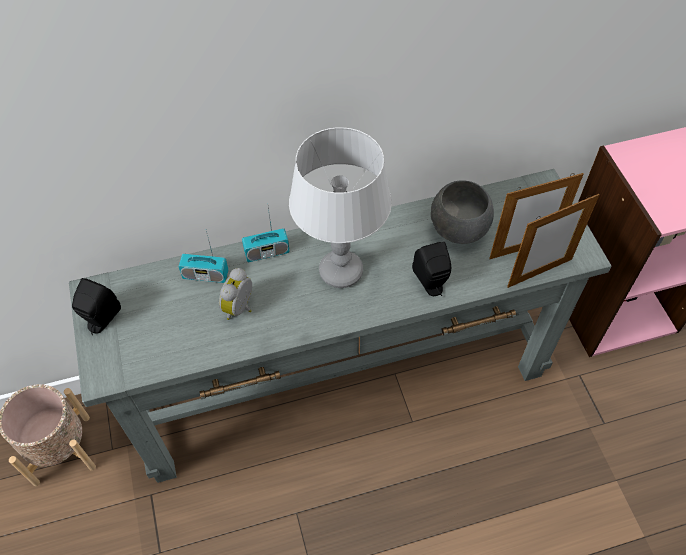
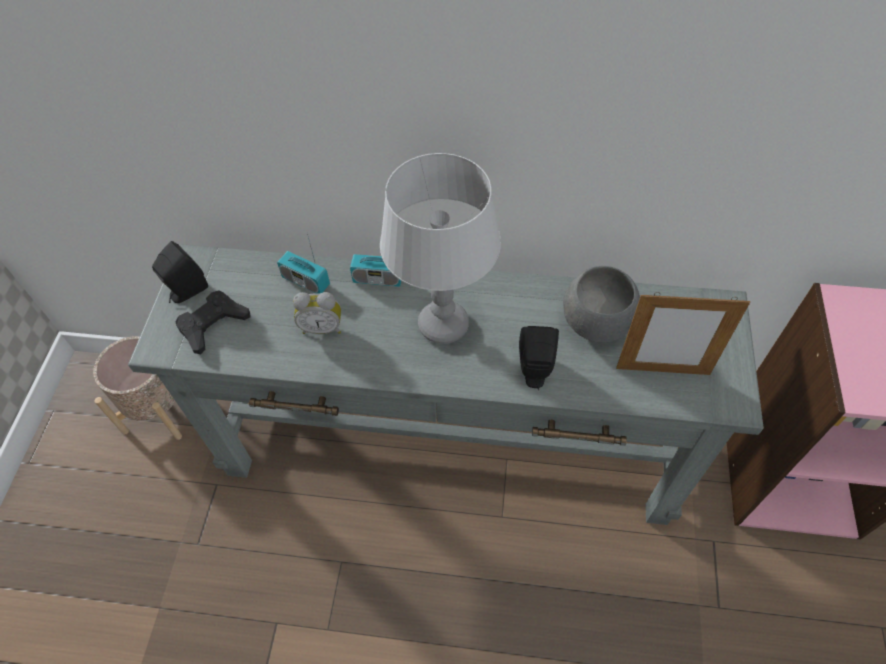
camera: 25 degrees right, 0 degrees up
alarm clock [219,268,252,320] -> alarm clock turned 135 degrees counterclockwise [293,292,341,334]
picture frame [507,194,600,288] -> none
none -> black game controller [176,290,251,354]

